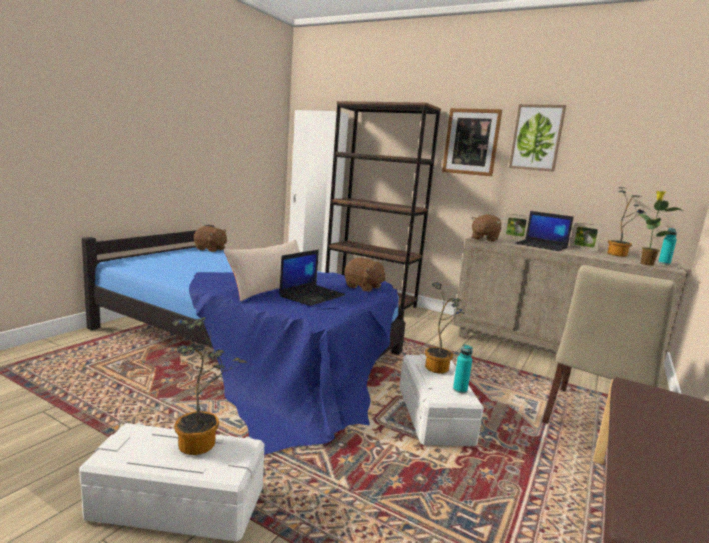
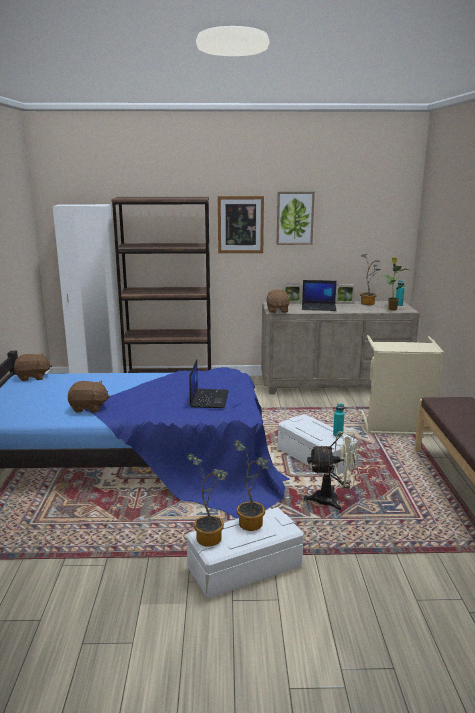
camera: 30 degrees left, 5 degrees up
beige pillow [224,240,300,301] -> none
brown plush toy [344,257,385,292] -> brown plush toy moved to [68,381,110,412]
potted plant [425,282,467,374] -> potted plant moved to [187,453,228,547]
beige chair [542,265,676,424] -> beige laundry basket [361,335,444,436]
none -> beige fan [304,431,360,510]

